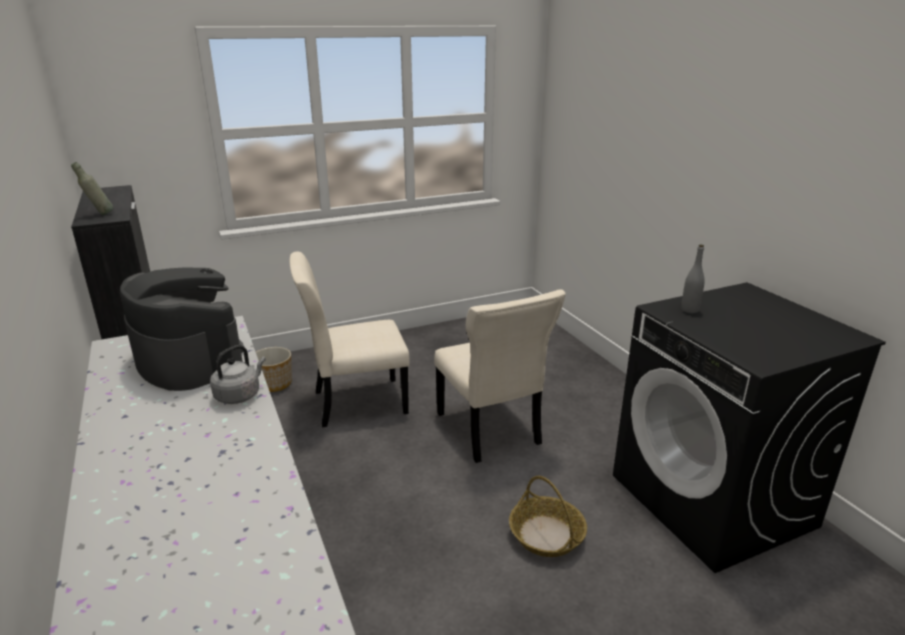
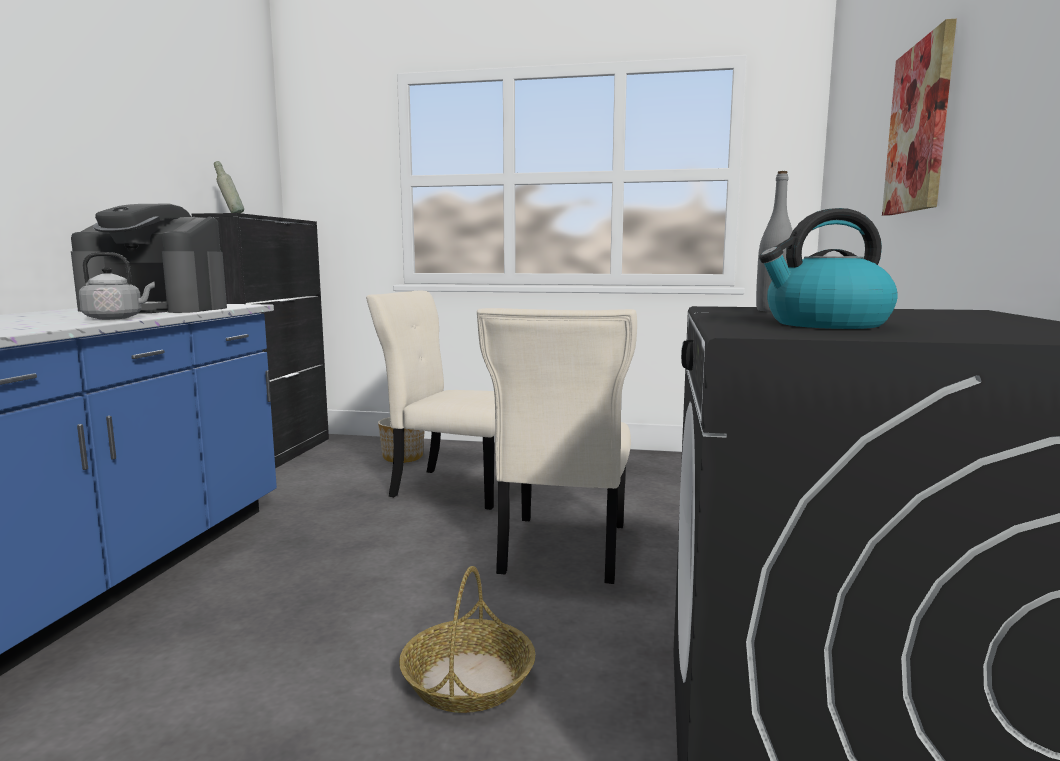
camera: 35 degrees right, 15 degrees down
coffee machine [120,267,244,391] -> coffee machine turned 105 degrees clockwise [71,203,227,313]
none -> kettle [759,208,897,329]
none -> picture [882,19,957,216]

